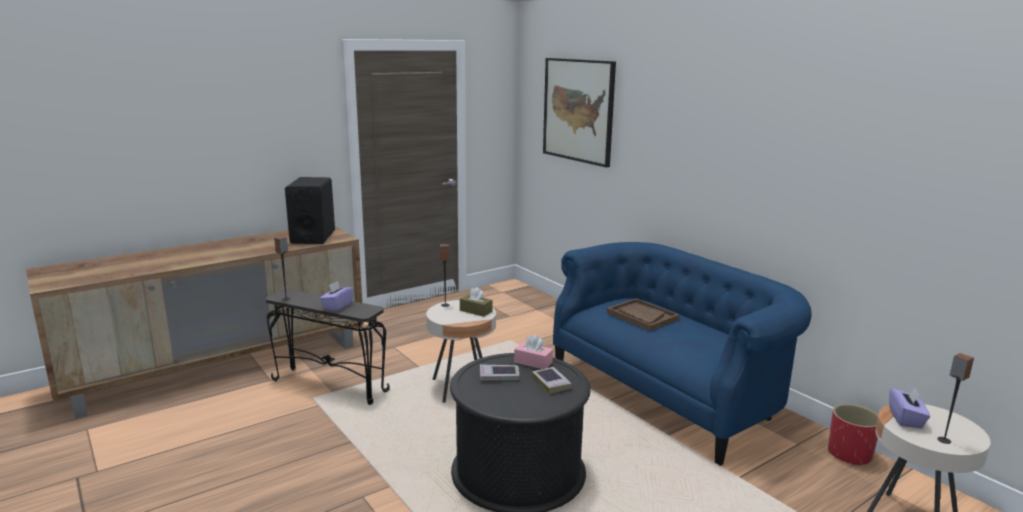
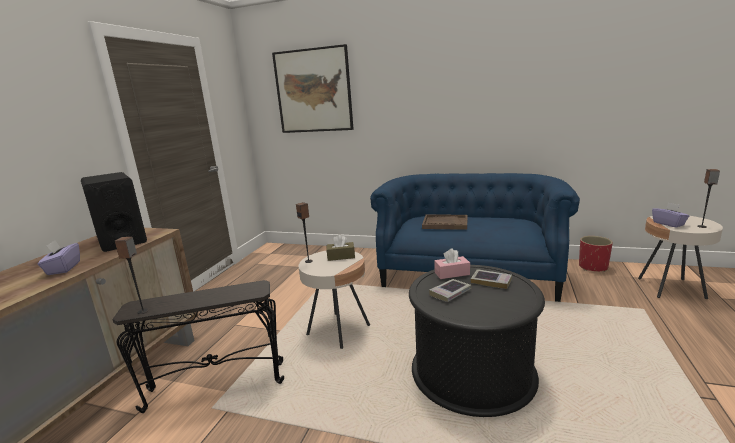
camera: 35 degrees left, 0 degrees up
purple tissue box [320,281,354,311] -> purple tissue box moved to [38,240,80,275]

